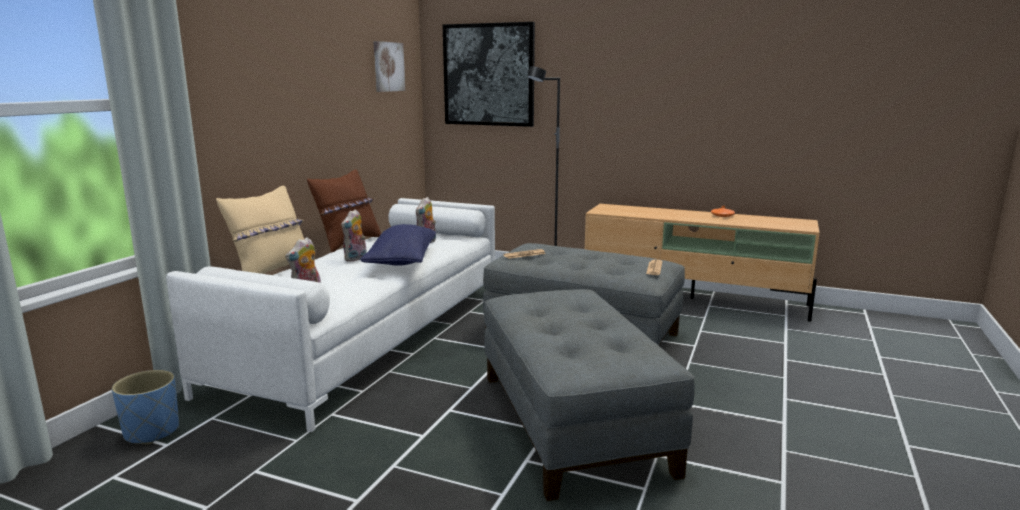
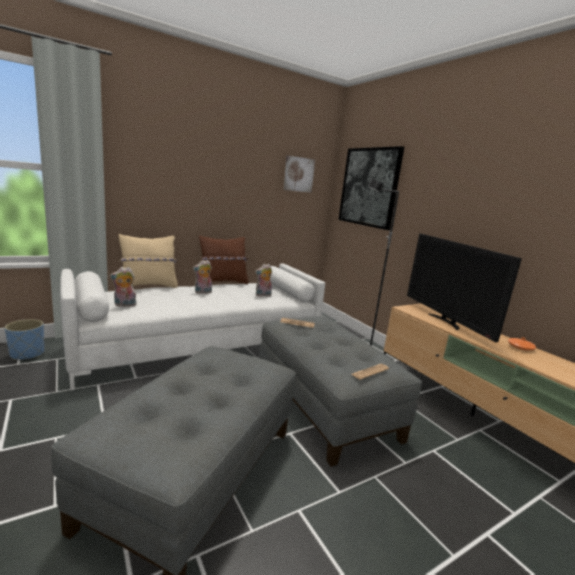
camera: 35 degrees right, 0 degrees up
blue pillow [360,224,436,266] -> none
none -> television [407,234,522,342]

